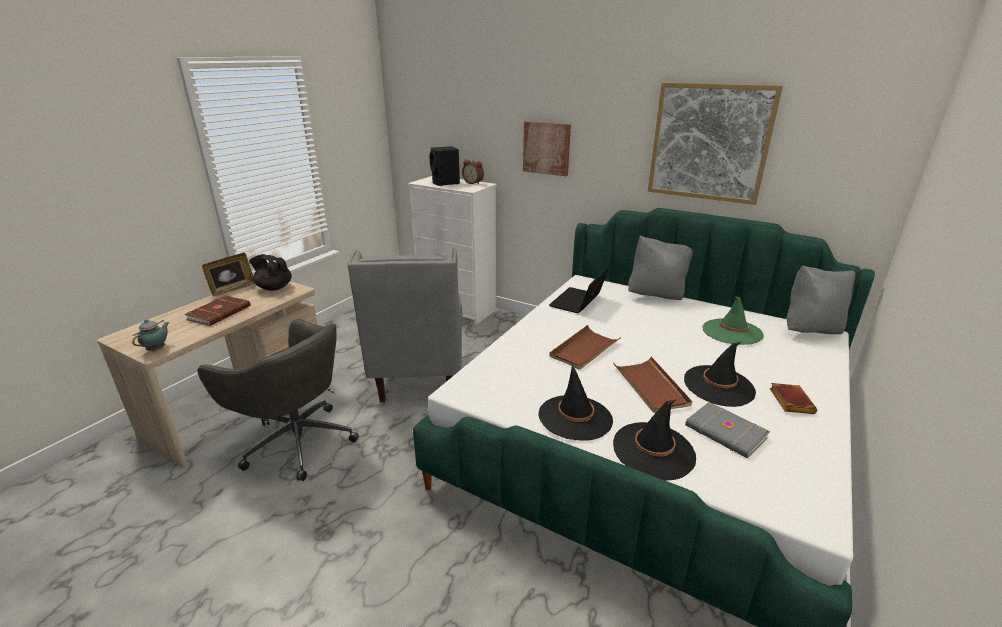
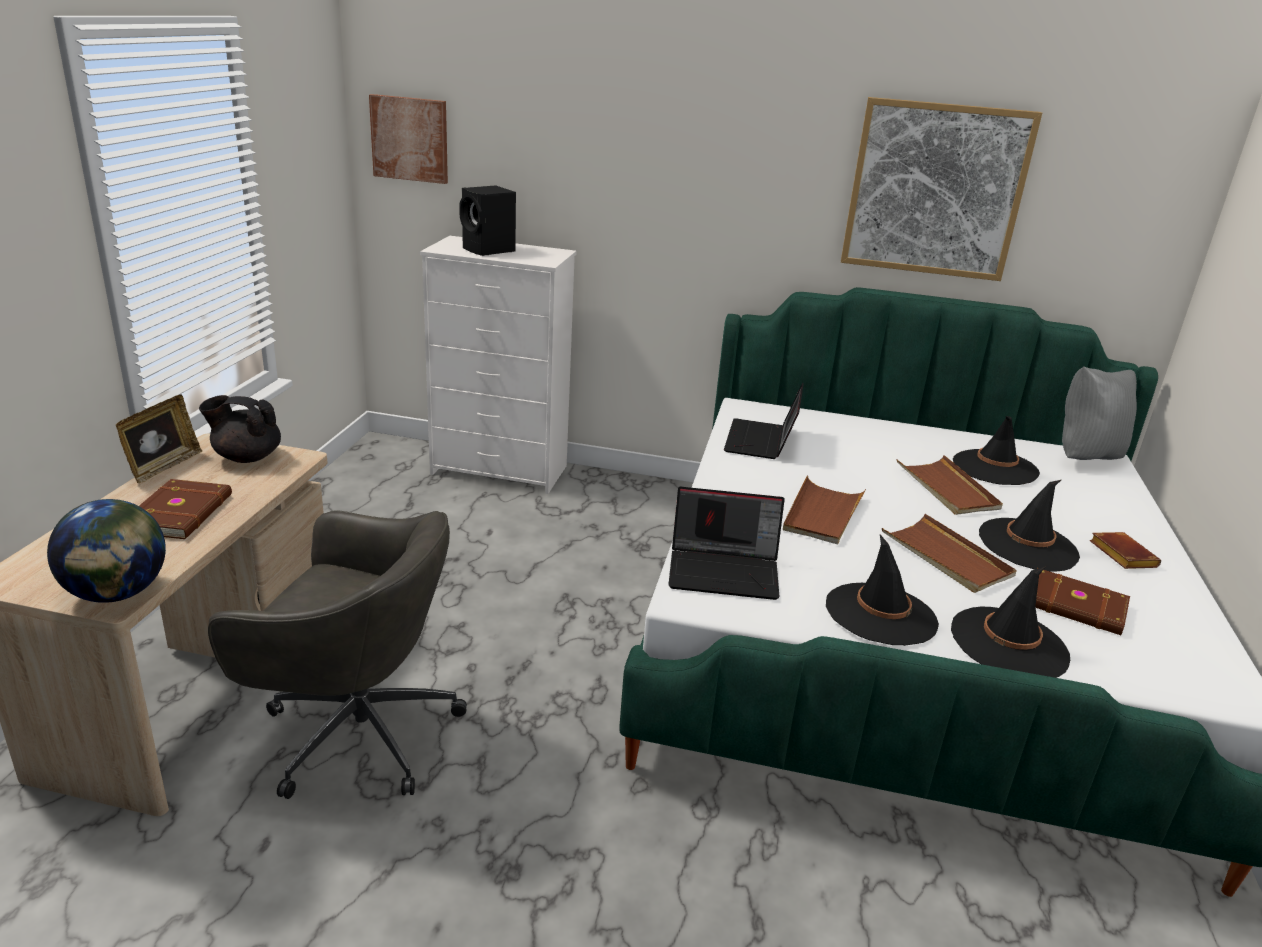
camera: 20 degrees left, 0 degrees up
teapot [132,319,169,352] -> globe [47,499,166,603]
grey armchair [348,249,462,402] -> none
alarm clock [462,160,484,184] -> none
picture [523,121,571,176] -> picture moved to [369,94,448,184]
grey pillow [628,236,693,300] -> none
grey book [685,402,770,458] -> brown book [1035,568,1130,635]
green hat [702,296,764,345] -> black hat [953,416,1040,485]
none -> laptop [668,487,785,600]
none -> brown tray [896,455,1003,515]

